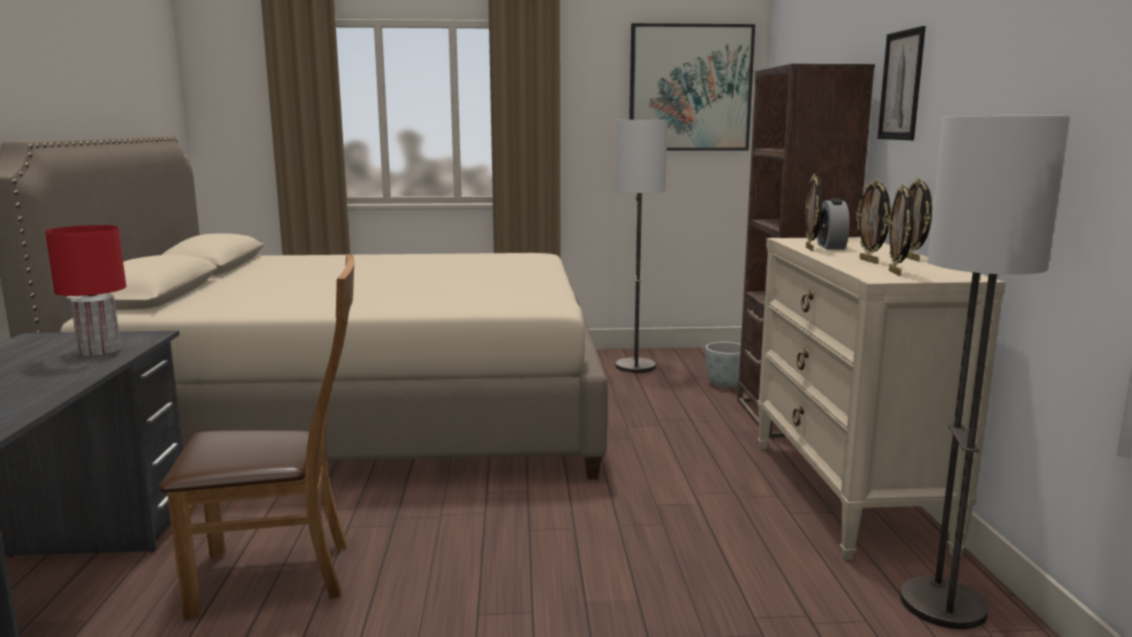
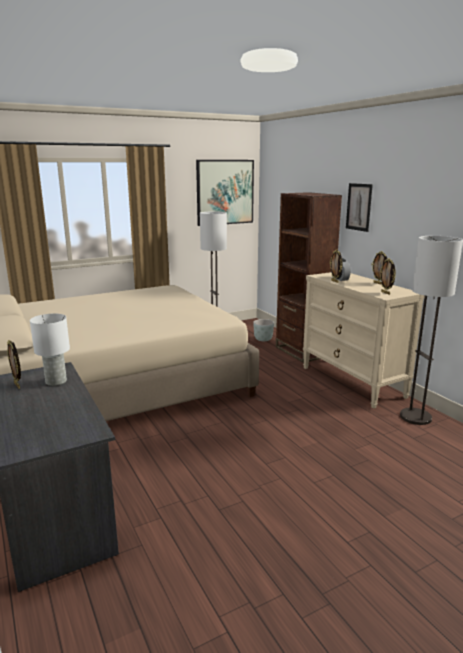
camera: 25 degrees left, 5 degrees up
red table lamp [45,225,126,357] -> white table lamp [30,314,70,386]
brown chair [160,254,354,620] -> none
picture frame [856,179,891,264] -> picture frame moved to [7,340,21,389]

